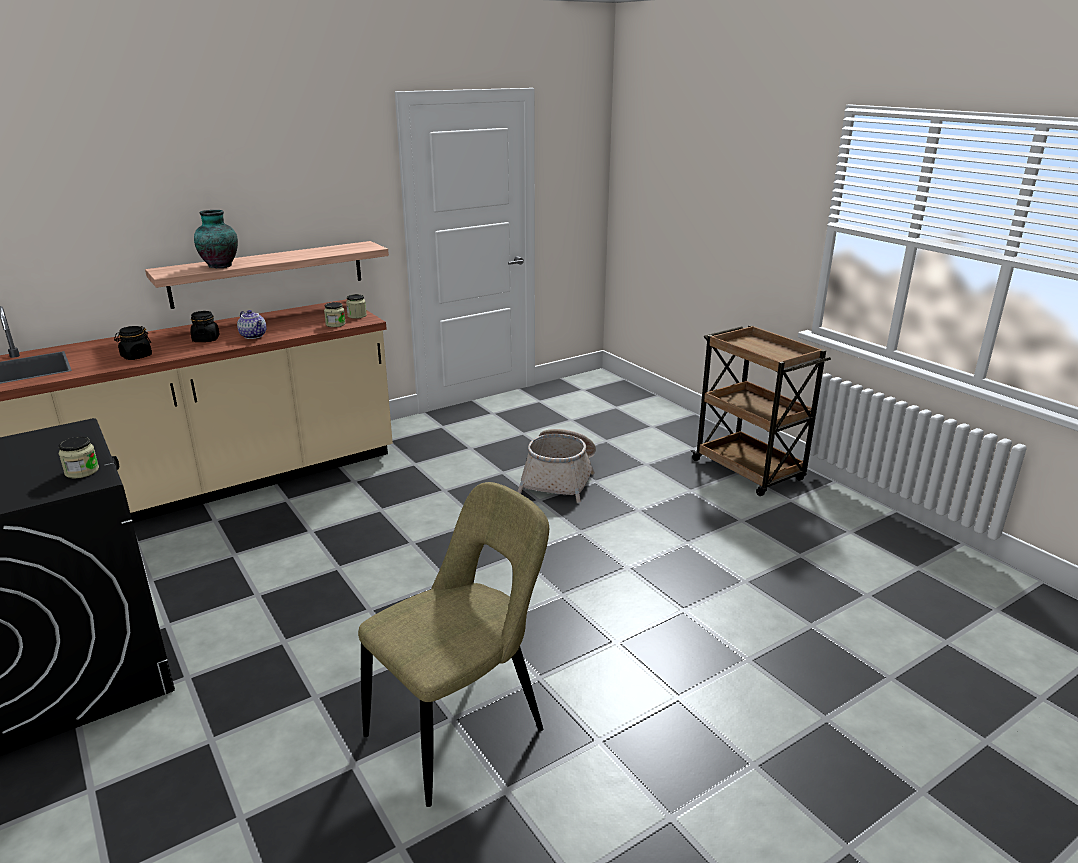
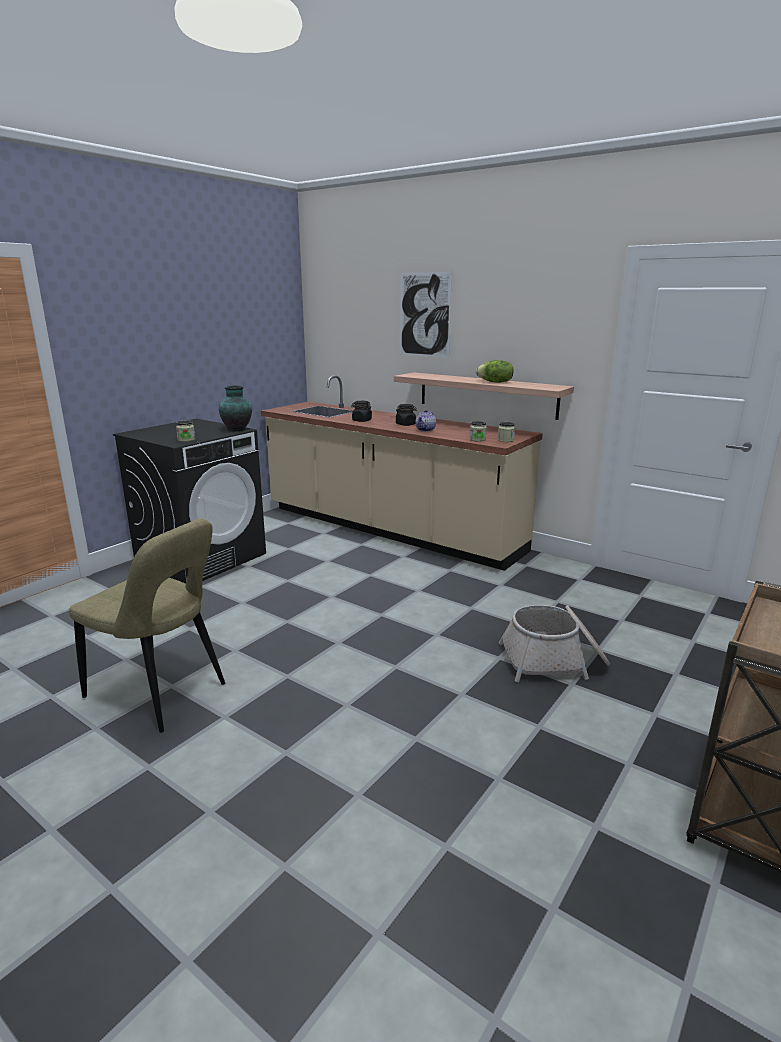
camera: 70 degrees right, 5 degrees down
vase [194,210,238,268] -> vase moved to [219,385,252,431]
none -> picture [400,272,452,358]
none -> lettuce [476,360,514,383]

